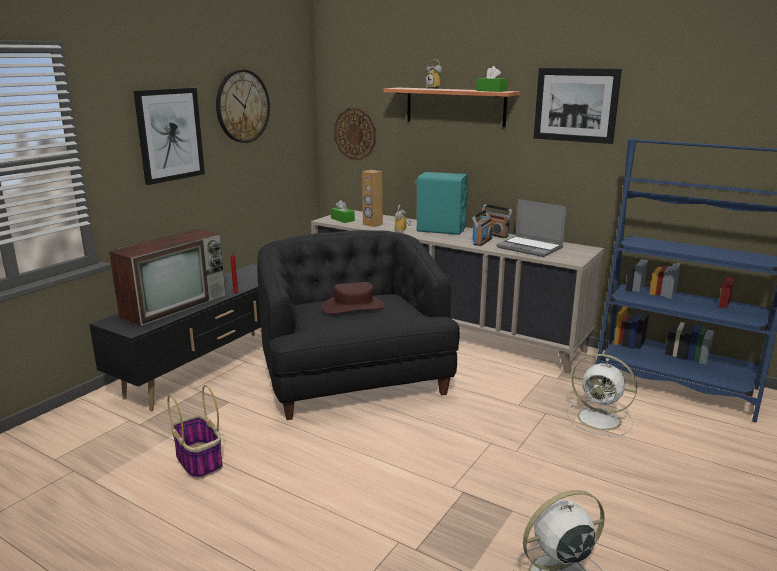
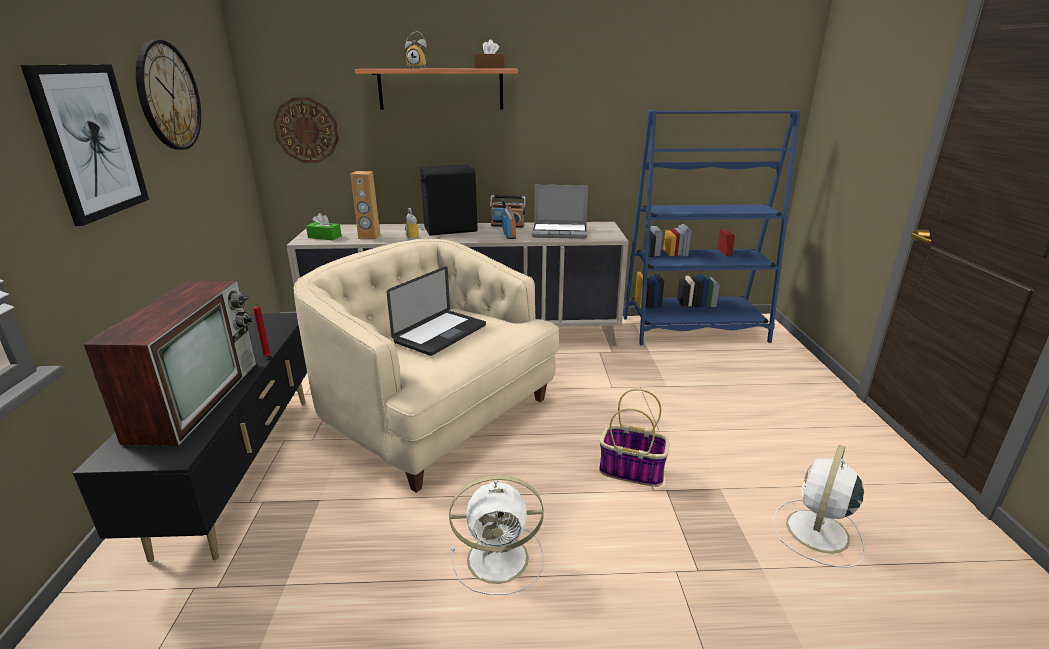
camera: 35 degrees left, 5 degrees up
basket [167,385,223,480] -> basket moved to [599,389,669,487]
black armchair [257,230,459,420] -> beige armchair [293,239,559,493]
brown hat [322,282,385,314] -> laptop [387,266,486,356]
turquoise speaker [415,172,468,235] -> black speaker [420,165,478,236]
green tissue box [476,66,508,92] -> brown tissue box [474,40,507,69]
picture [534,68,622,144] -> none
white fan [568,354,637,437] -> white fan moved to [449,475,544,595]

